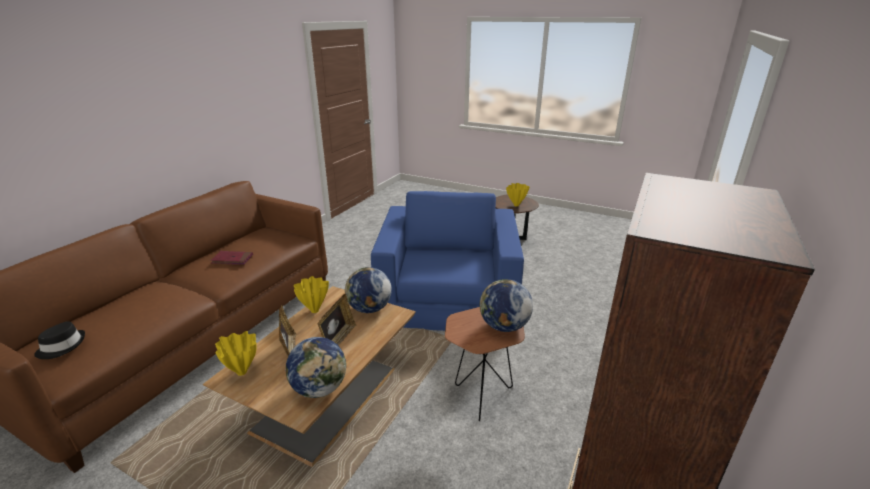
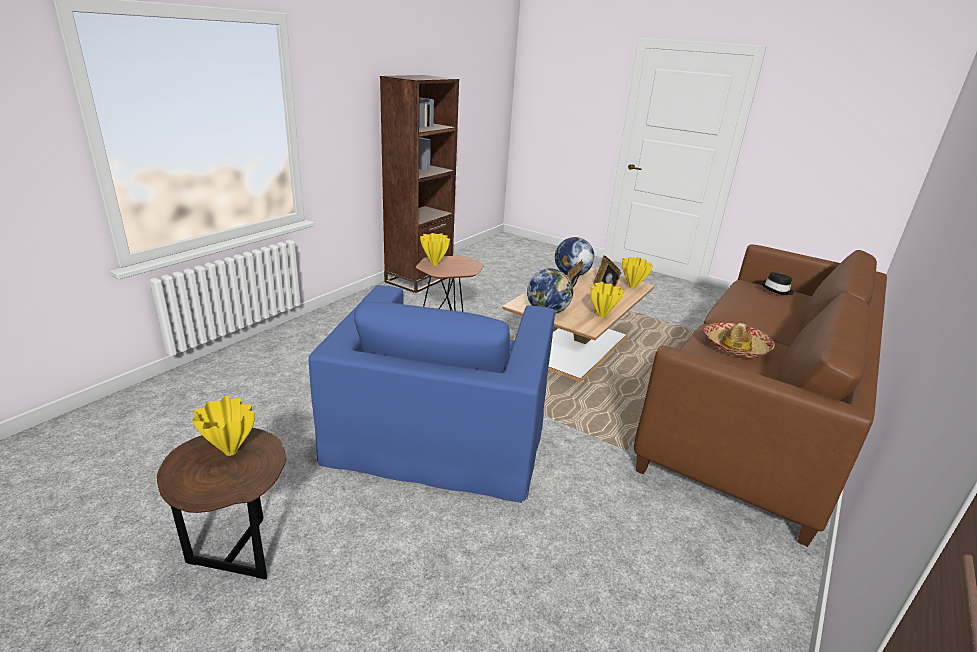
camera: 175 degrees left, 0 degrees up
red book [210,251,253,265] -> hat [704,323,775,358]
globe [480,279,533,332] -> yellow vase [420,233,450,266]

